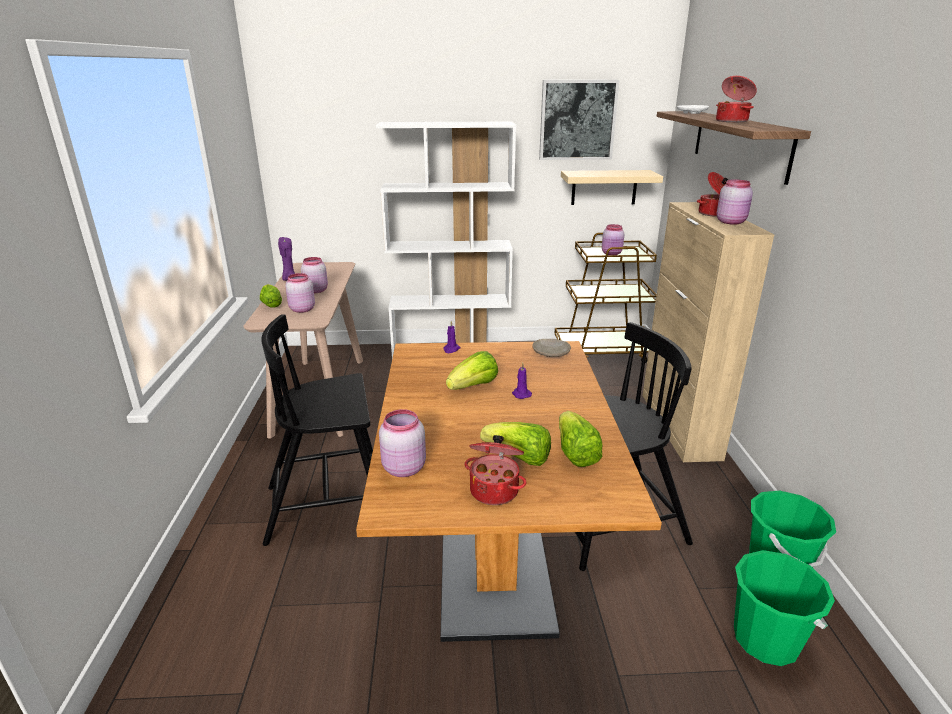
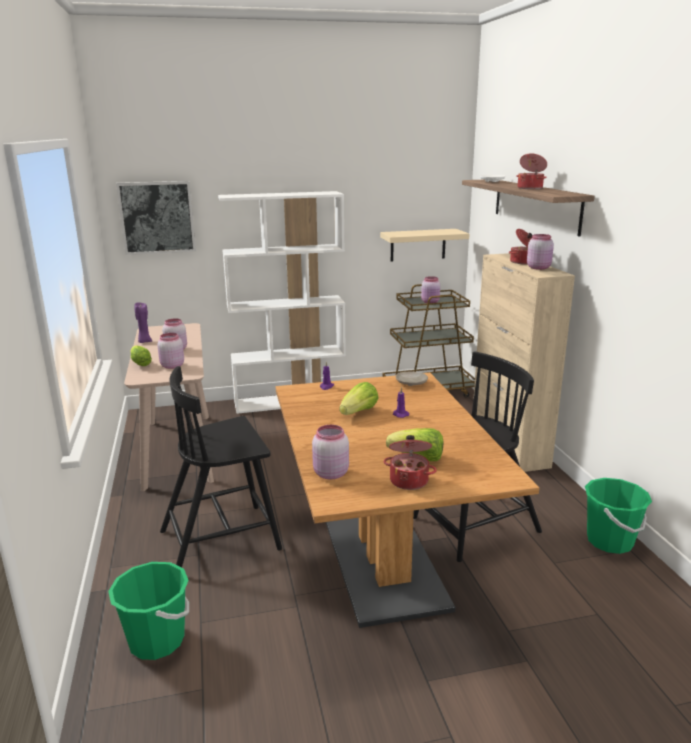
camera: 10 degrees left, 5 degrees down
picture [539,80,619,160] -> picture moved to [116,181,196,255]
lettuce [559,411,603,467] -> none
green bucket [734,550,835,666] -> green bucket moved to [108,562,189,660]

